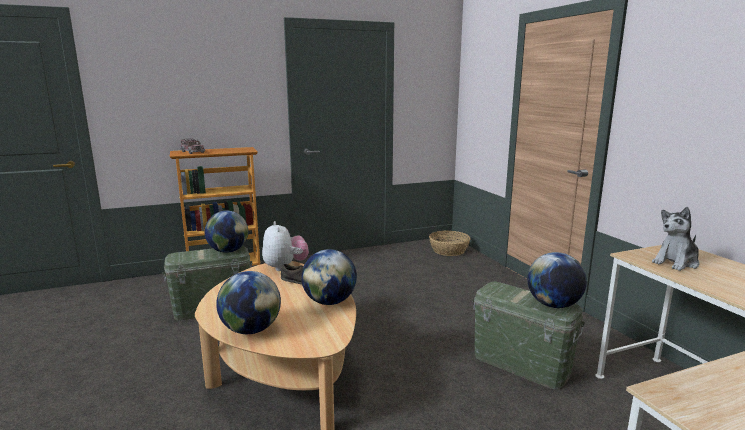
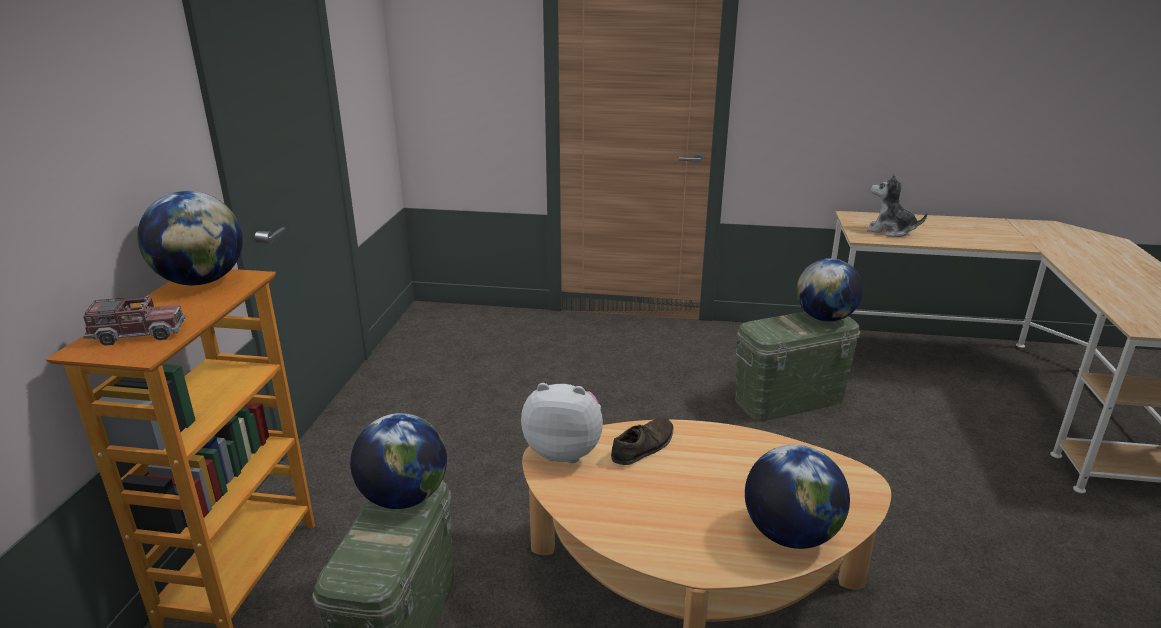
camera: 60 degrees left, 10 degrees up
globe [301,249,357,305] -> globe moved to [137,191,243,285]
basket [429,231,471,256] -> none
plush toy [652,207,699,271] -> plush toy turned 120 degrees clockwise [867,174,927,237]

